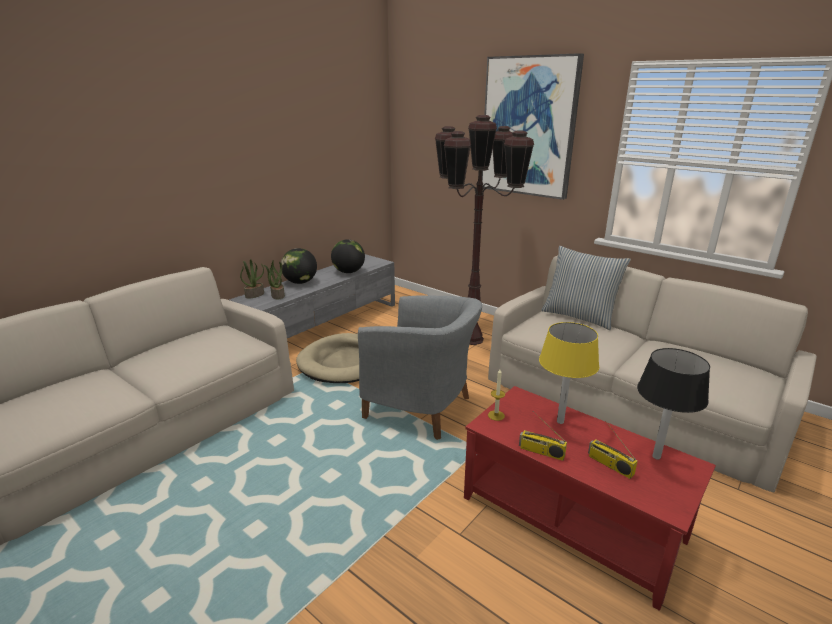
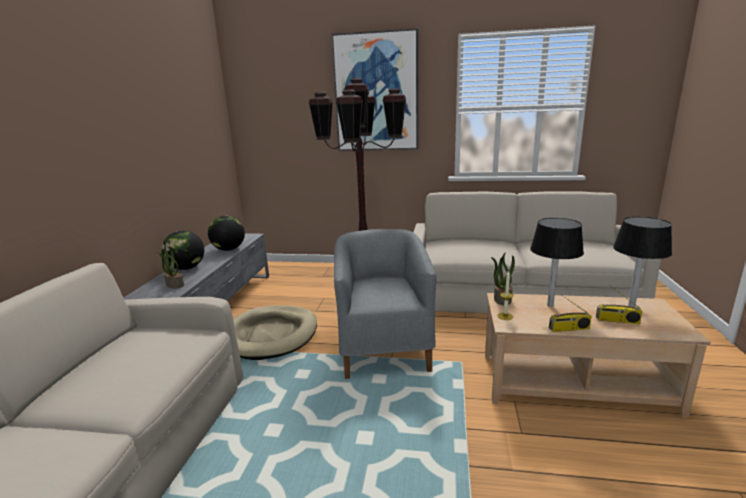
camera: 30 degrees left, 5 degrees down
potted plant [240,259,264,298] -> potted plant moved to [491,253,515,305]
grey armchair [358,295,482,440] -> grey armchair turned 90 degrees counterclockwise [334,229,436,379]
red coffee table [464,386,716,611] -> beige coffee table [485,293,711,418]
yellow table lamp [539,322,599,424] -> black table lamp [530,218,584,307]
pillow [541,246,631,330] -> none

